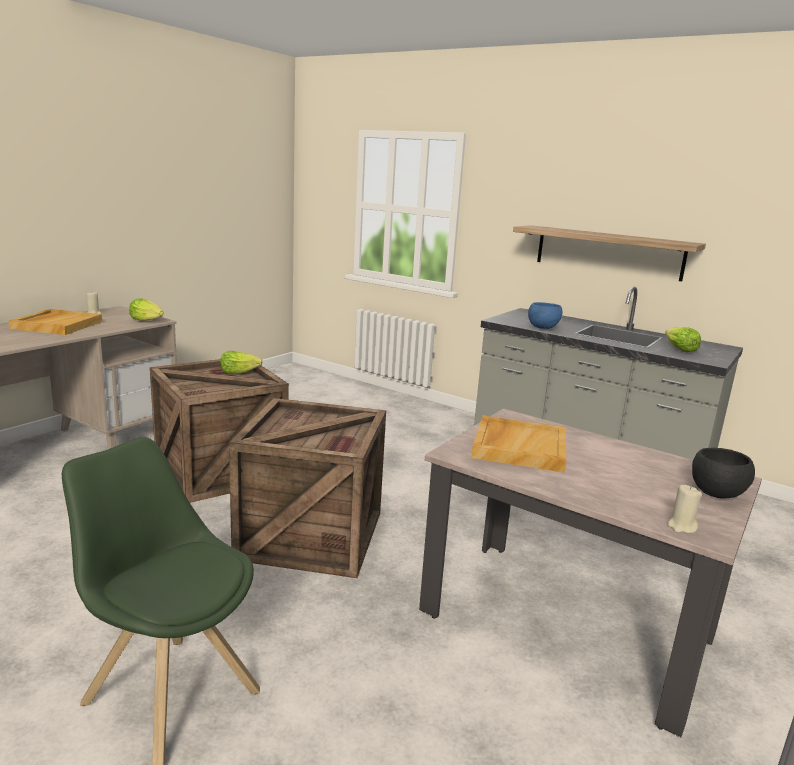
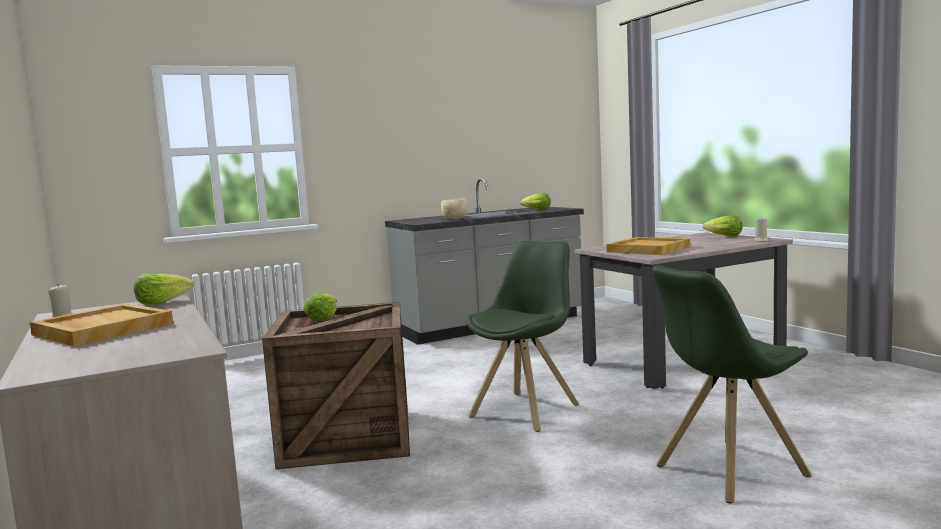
camera: 60 degrees left, 10 degrees down
crate [229,398,386,578] -> green chair [466,241,579,432]
shelf [513,225,706,281] -> none
blue bowl [528,302,562,329] -> beige bowl [441,199,468,220]
black bowl [692,448,755,499] -> lettuce [703,215,742,236]

